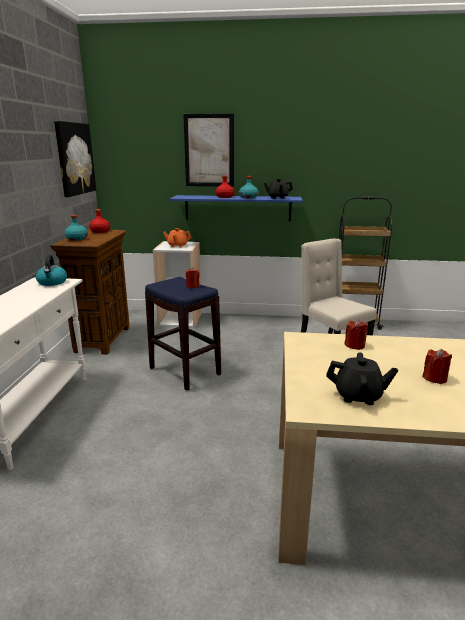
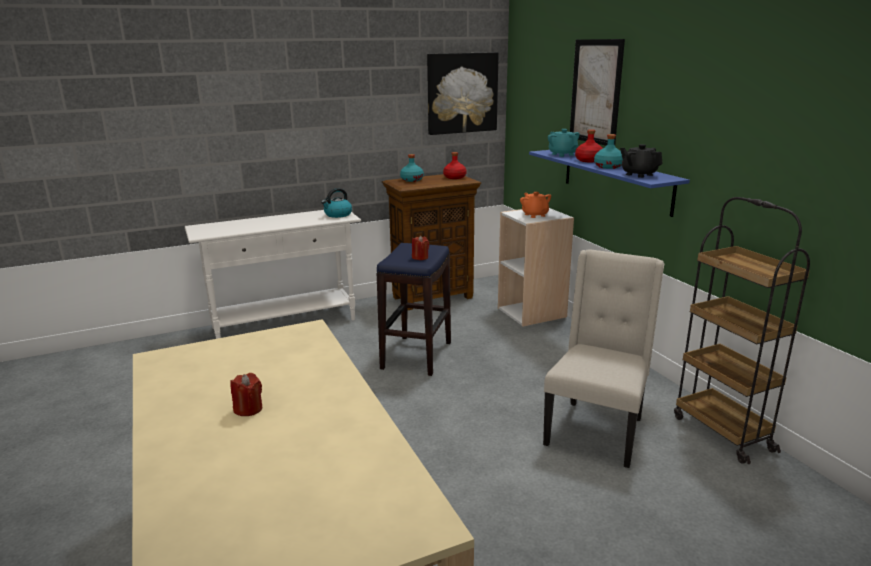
camera: 60 degrees right, 0 degrees up
black teapot [326,352,398,405] -> none
red candle [344,320,368,350] -> none
none -> turquoise teapot [548,129,580,157]

